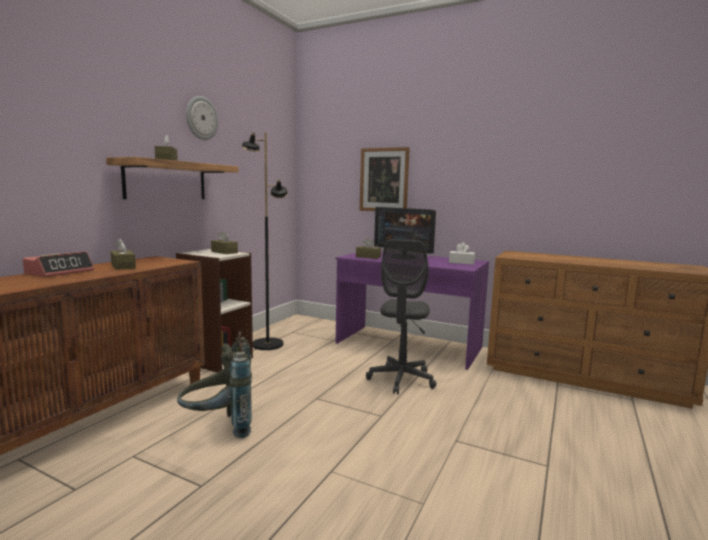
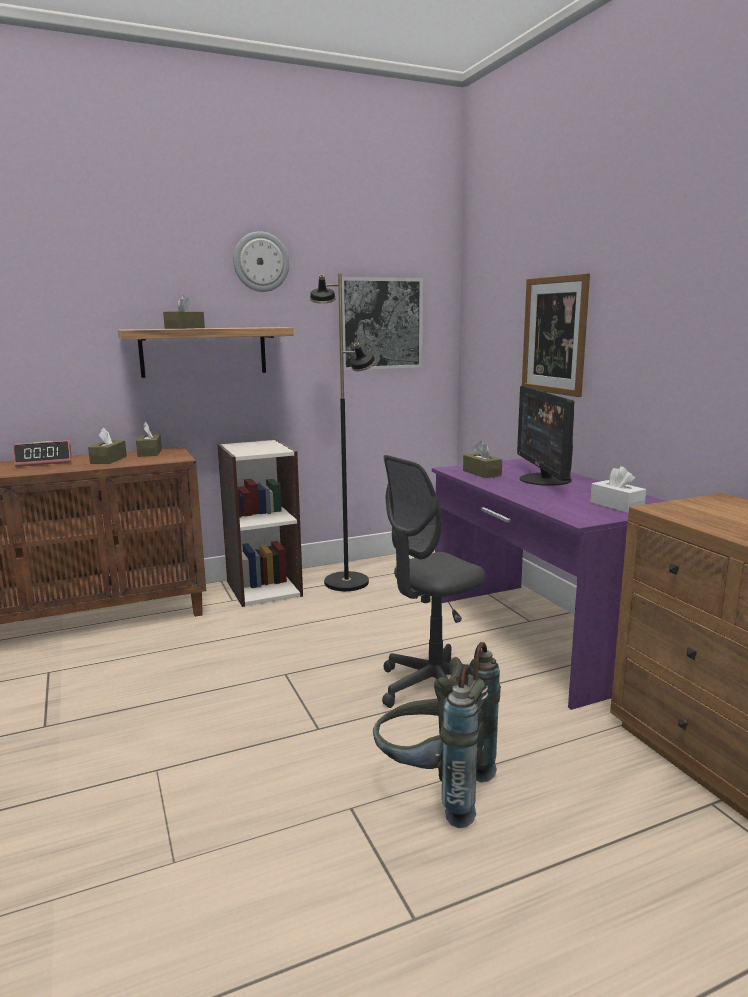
camera: 40 degrees right, 5 degrees up
grey backpack [177,331,252,438] -> grey backpack moved to [373,642,501,828]
brown tissue box [211,230,238,254] -> brown tissue box moved to [136,422,162,457]
none -> picture [342,277,423,370]

